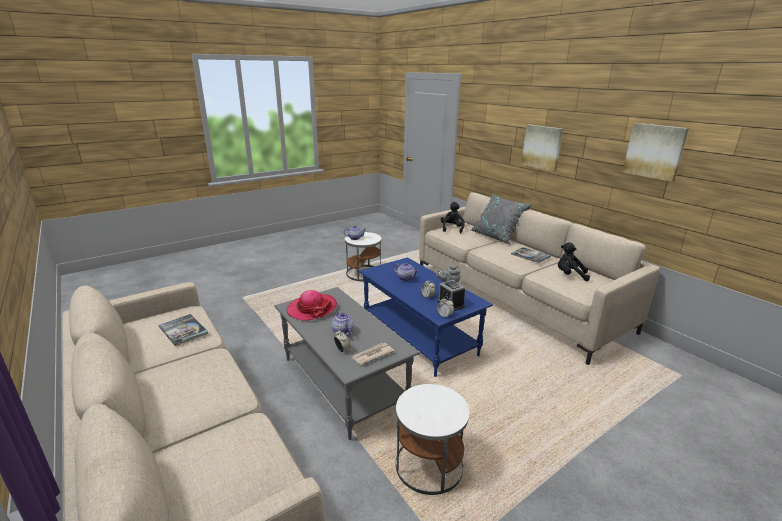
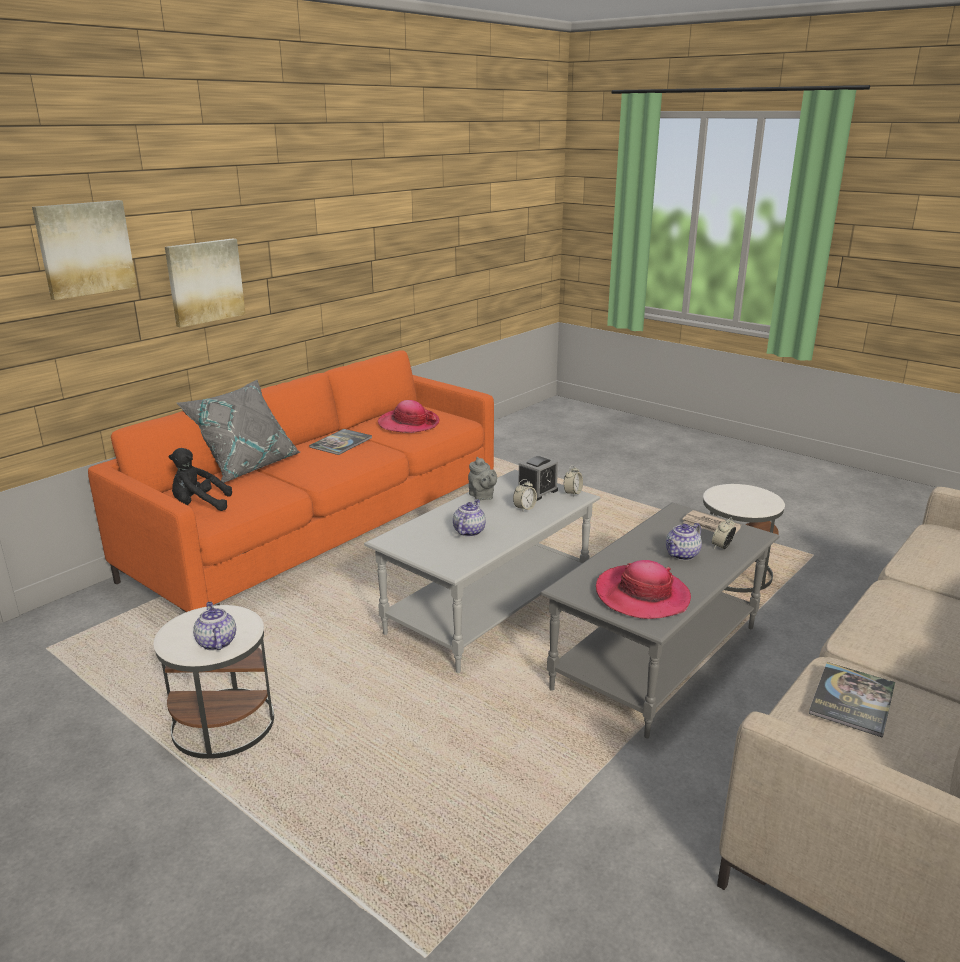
camera: 105 degrees left, 0 degrees up
blue coffee table [359,257,493,377] -> grey coffee table [364,470,600,673]
beige sofa [419,192,660,365] -> orange sofa [88,351,494,612]
black plush toy [558,242,590,281] -> hat [378,400,440,433]
picture [623,123,689,182] -> picture moved to [32,200,137,300]

